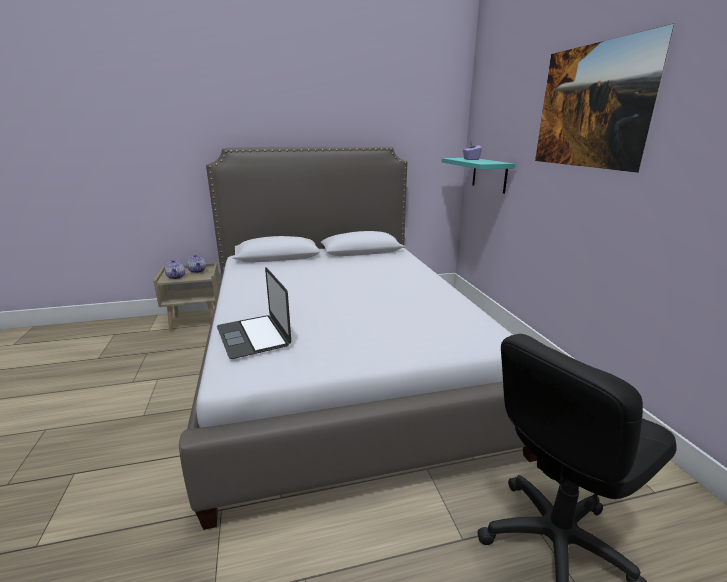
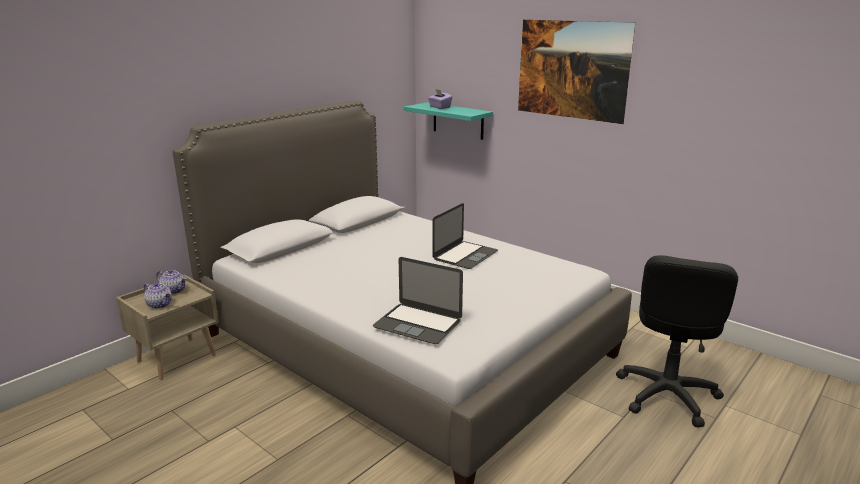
camera: 35 degrees left, 0 degrees up
none -> laptop [432,203,498,269]

